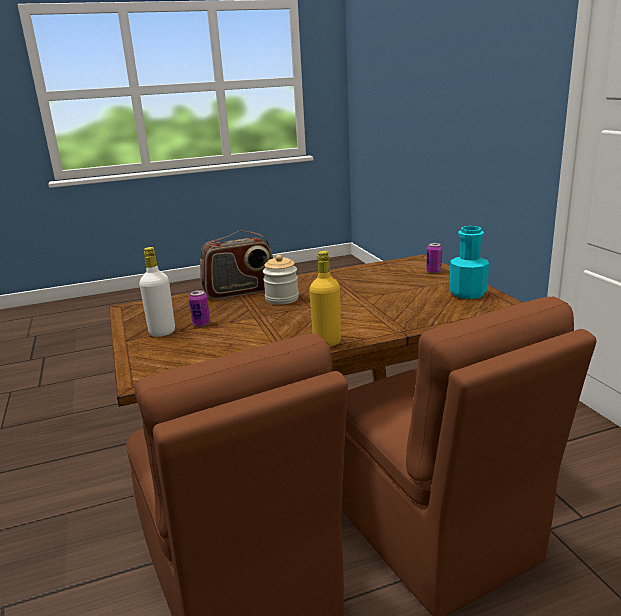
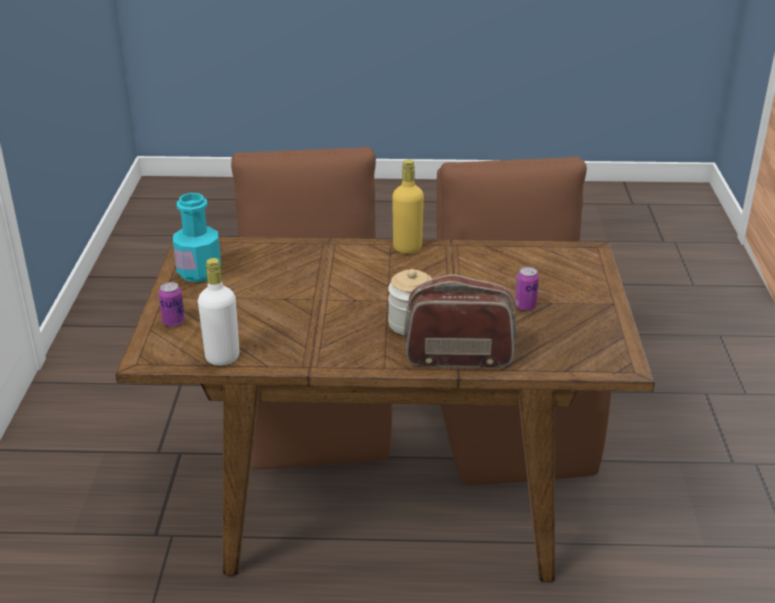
camera: 160 degrees left, 10 degrees up
white bottle [139,247,175,337] -> white bottle moved to [198,258,240,366]

